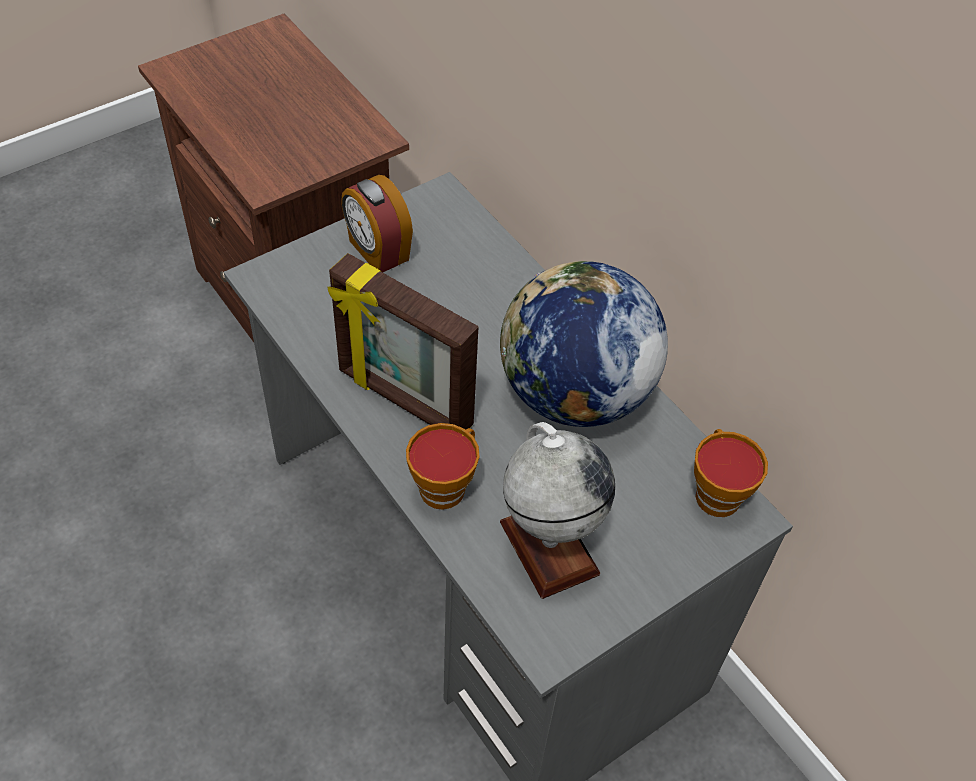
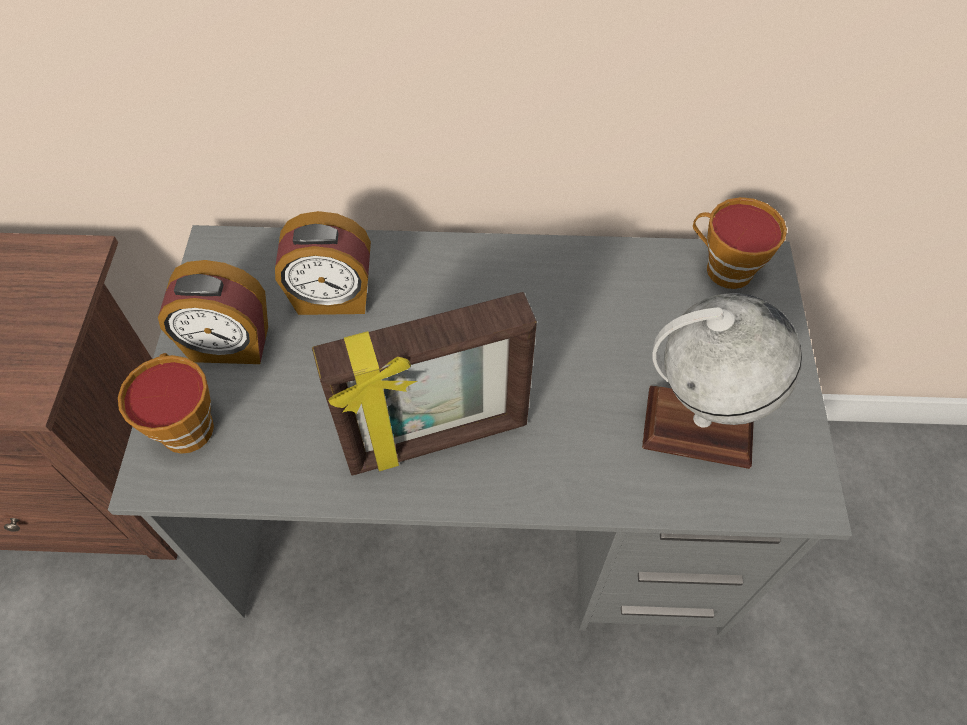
camera: 50 degrees left, 5 degrees up
cup [406,423,480,510] -> cup moved to [118,353,214,454]
globe [500,261,668,427] -> none
none -> alarm clock [275,211,371,315]

